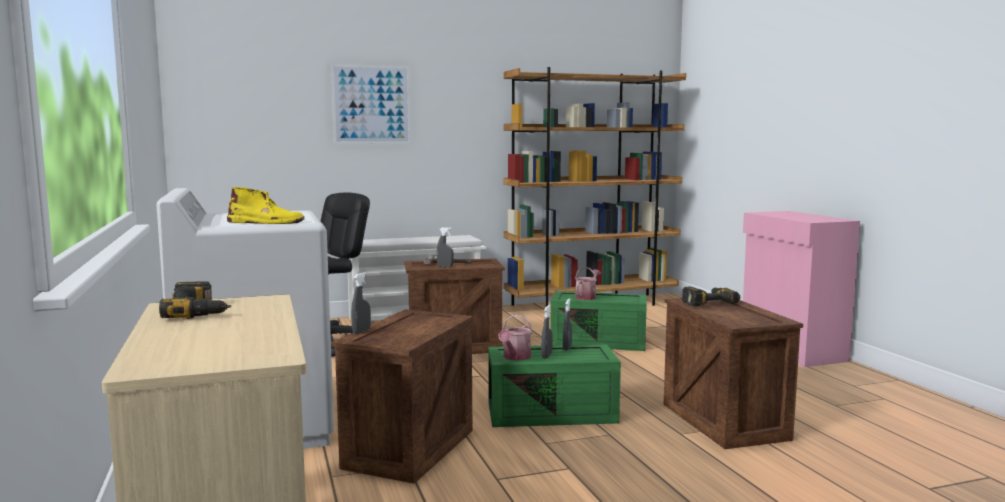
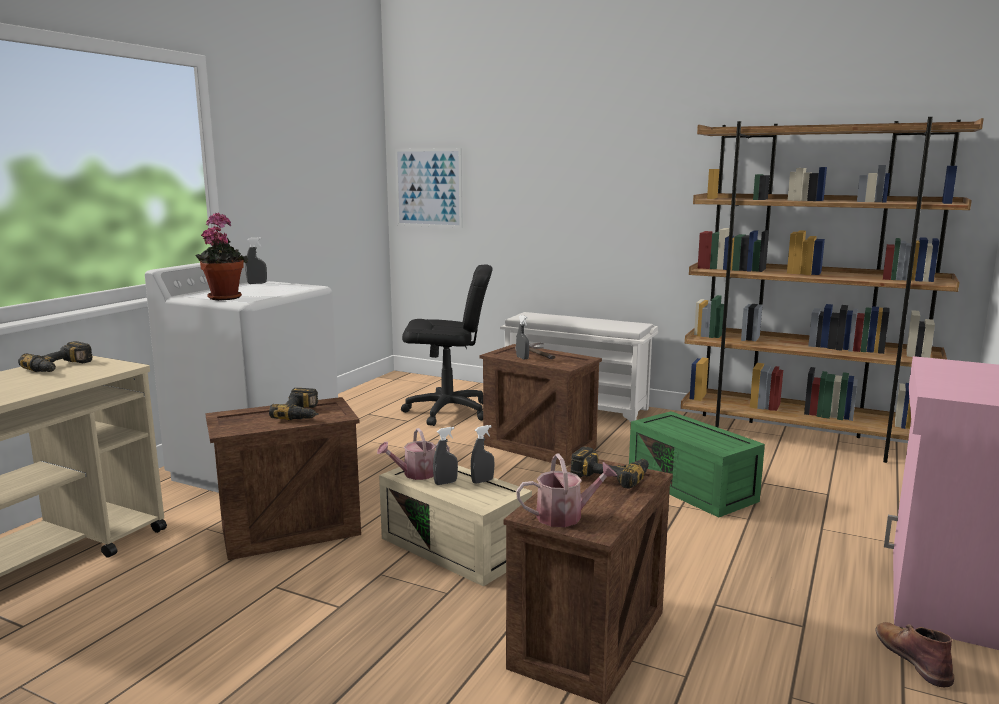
camera: 45 degrees right, 5 degrees up
yellow boot [227,187,305,224] -> potted plant [195,213,248,300]
picture [331,64,411,144] -> picture moved to [395,148,463,228]
grey spray bottle [351,272,371,334] -> grey spray bottle moved to [245,237,267,284]
green storage box [488,344,621,427] -> beige storage box [379,465,532,587]
watering can [575,267,601,300] -> watering can moved to [516,453,617,527]
none -> power drill [269,388,319,420]
none -> brown boot [876,622,954,687]

